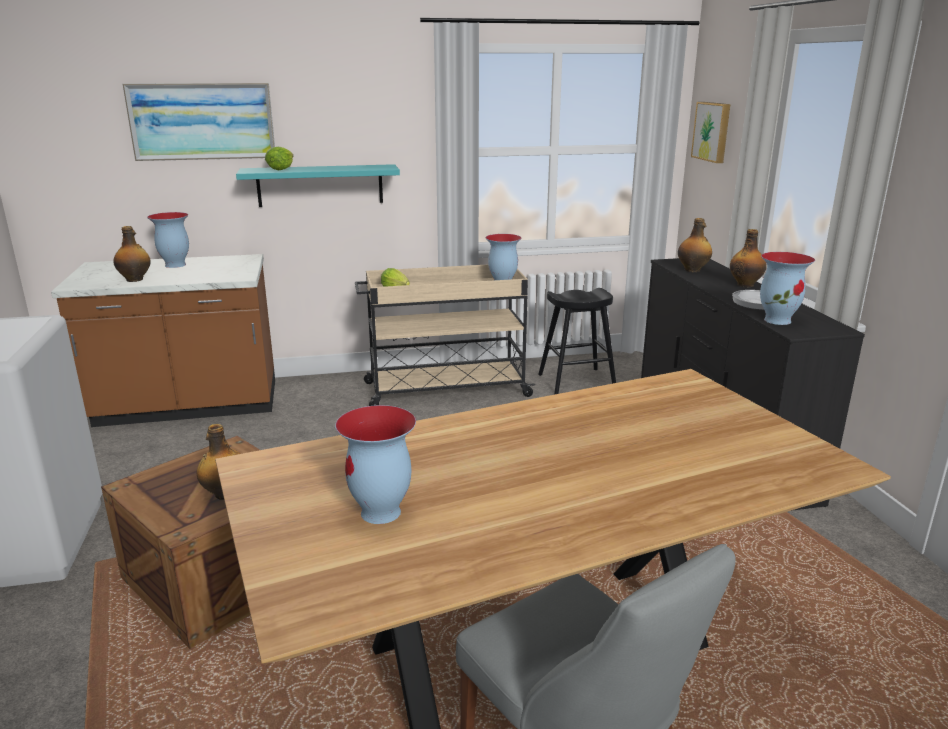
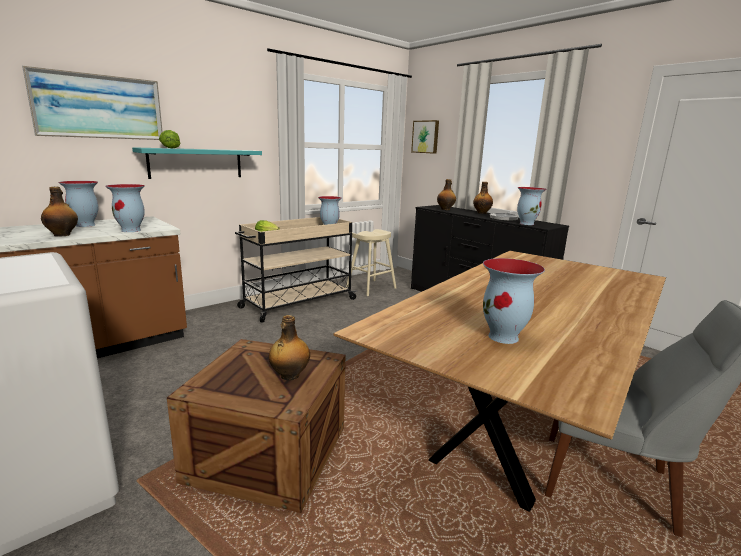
camera: 30 degrees left, 5 degrees down
black stool [538,288,616,394] -> beige stool [346,229,396,296]
none -> vase [105,184,145,232]

